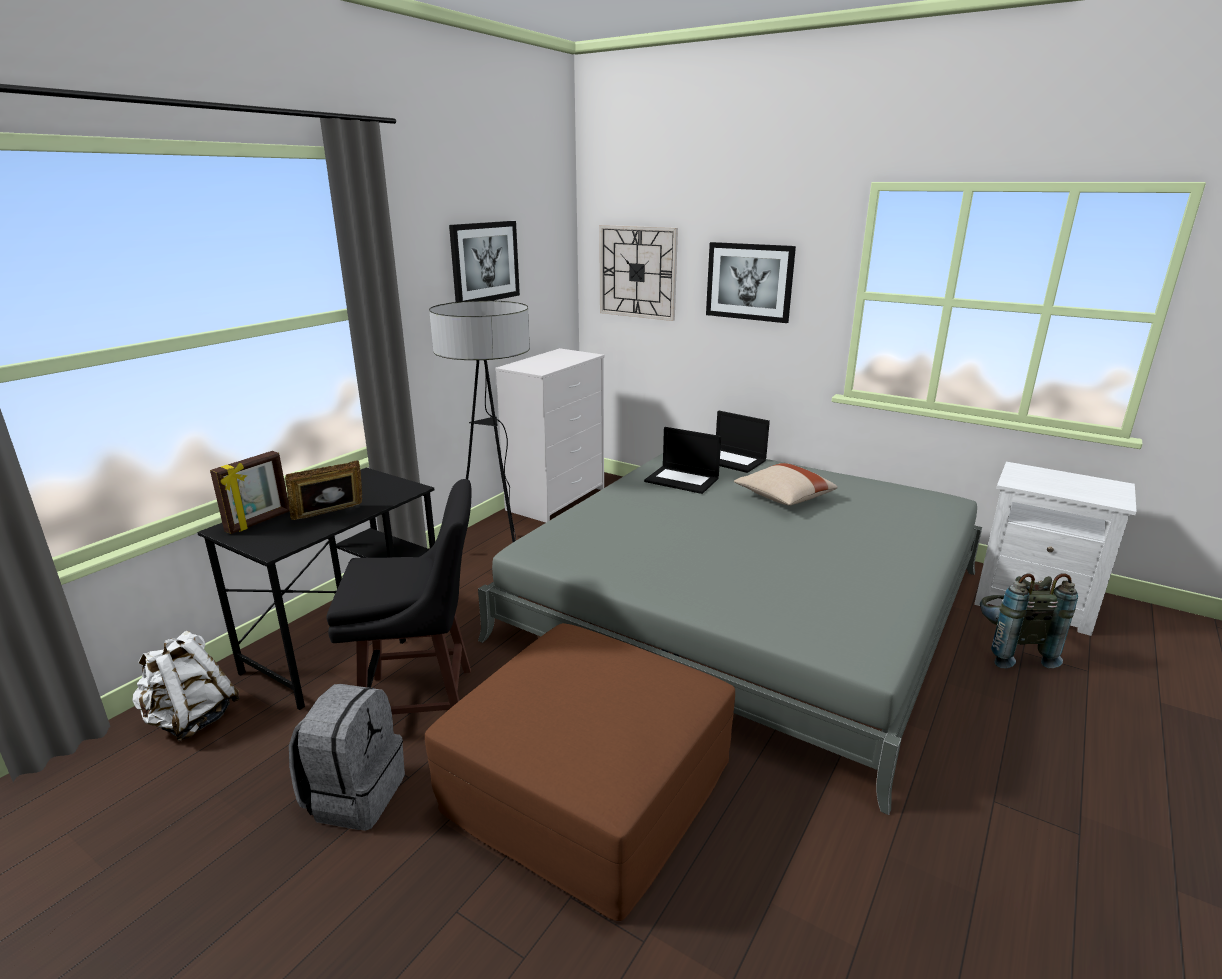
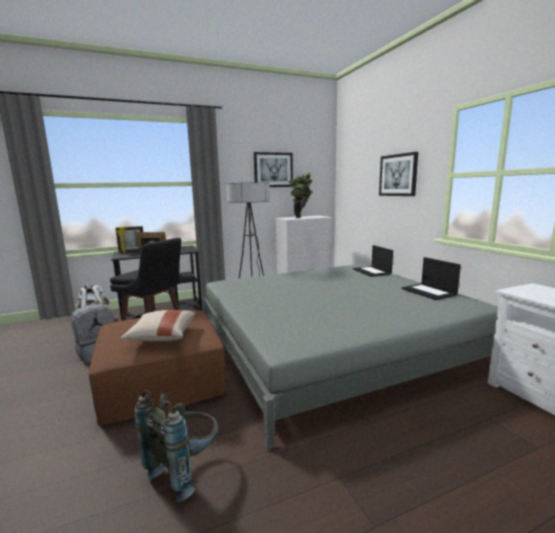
camera: 35 degrees right, 10 degrees down
wall clock [599,225,678,321] -> none
laptop [644,427,721,494] -> laptop moved to [402,257,461,300]
beige pillow [734,463,838,506] -> beige pillow moved to [120,310,195,341]
grey backpack [980,573,1078,668] -> grey backpack moved to [135,390,218,502]
none -> potted plant [289,173,312,218]

